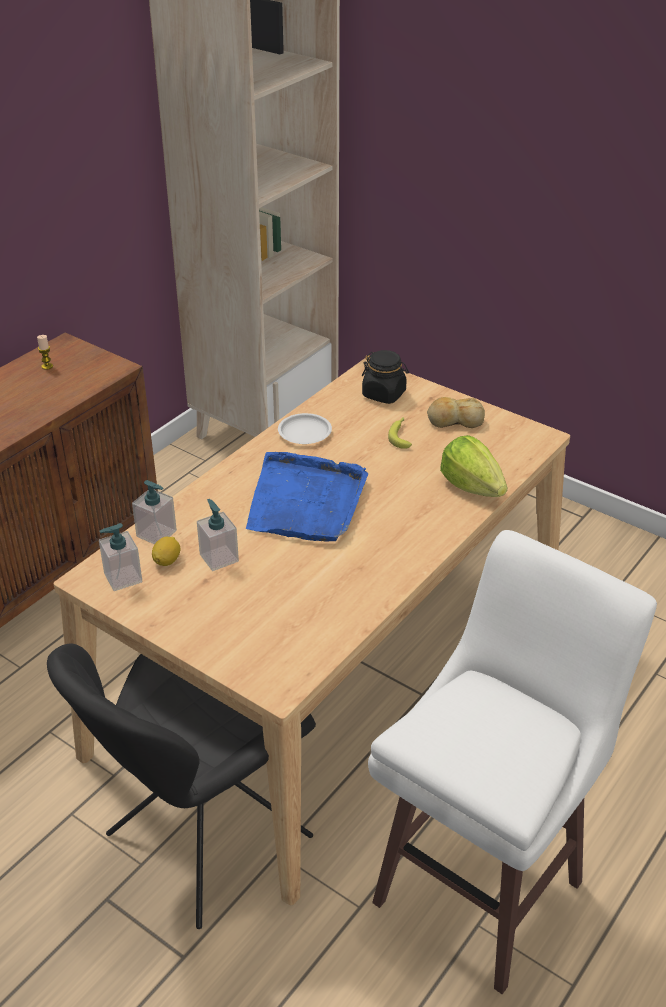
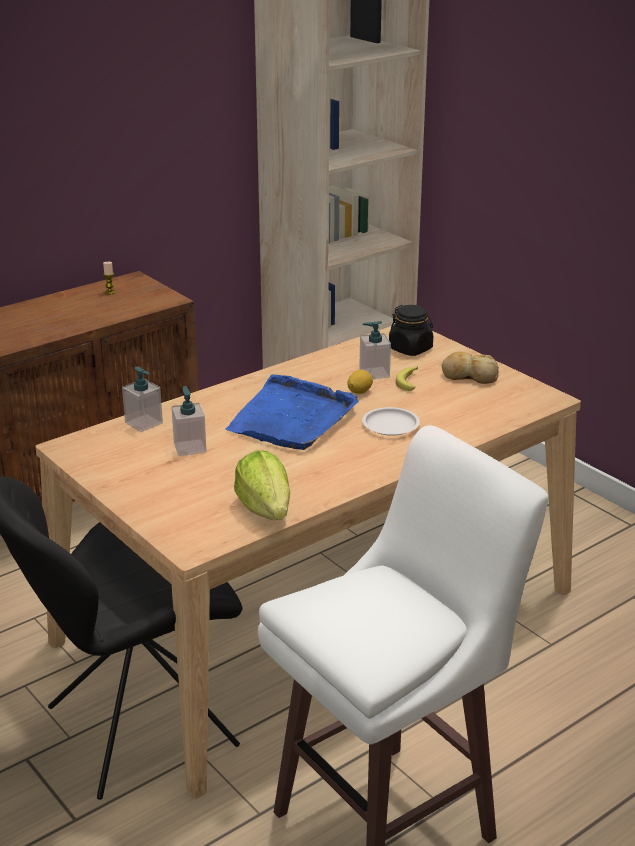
camera: 15 degrees right, 10 degrees down
soap dispenser [99,523,142,591] -> soap dispenser moved to [359,321,391,379]
lemon [152,537,180,566] -> lemon moved to [347,370,373,394]
white plate [278,413,332,444] -> white plate moved to [362,407,420,436]
lettuce [440,435,507,497] -> lettuce moved to [234,451,290,520]

